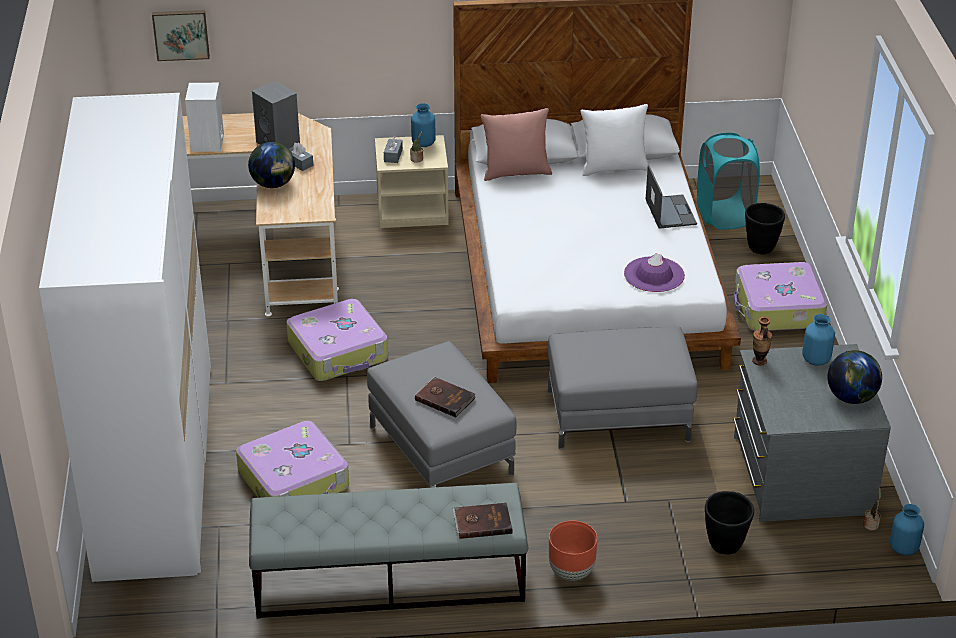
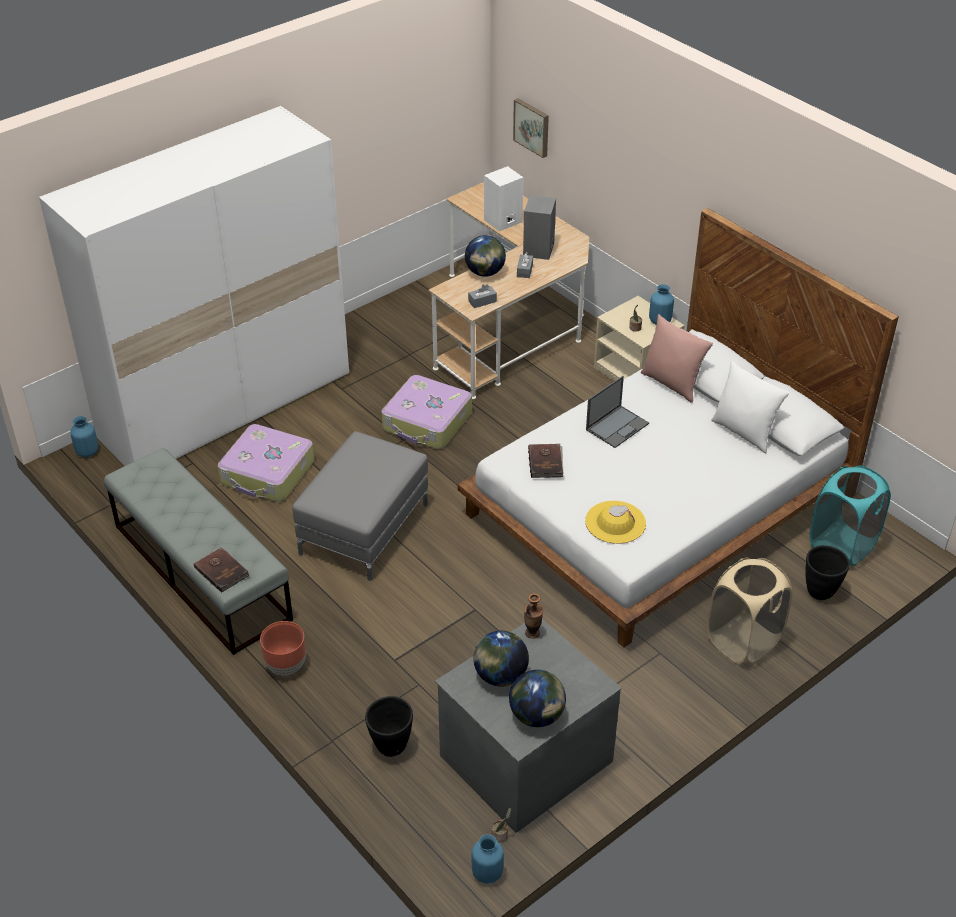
camera: 55 degrees right, 5 degrees up
grey tissue box [384,136,403,163] -> grey tissue box moved to [468,284,497,308]
brown book [415,377,476,417] -> brown book moved to [528,444,564,478]
grey ottoman [548,326,698,450] -> none
purple hat [624,254,685,292] -> yellow hat [585,501,646,544]
laptop [646,165,697,229] -> laptop moved to [586,376,649,448]
suitcase [734,262,827,331] -> beige laundry basket [707,557,792,664]
blue vase [802,314,835,366] -> blue vase moved to [70,416,98,457]
none -> globe [473,631,529,687]

